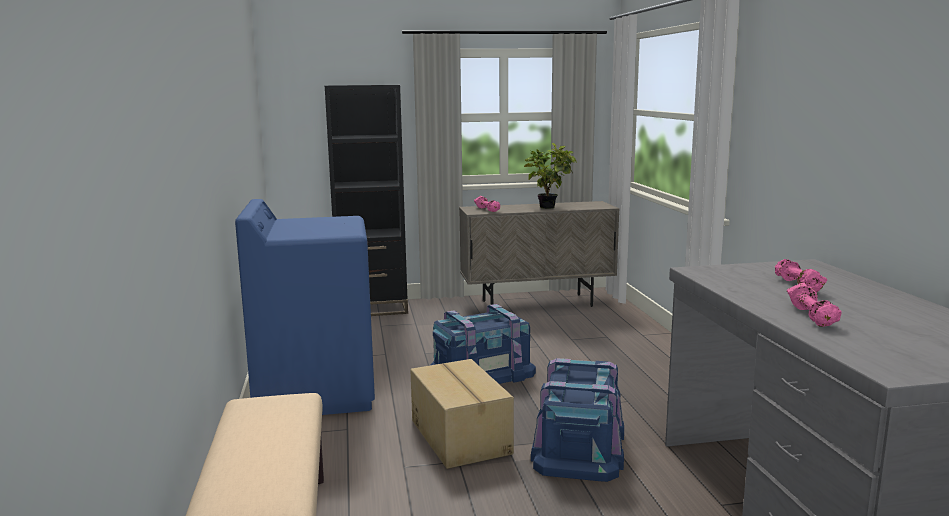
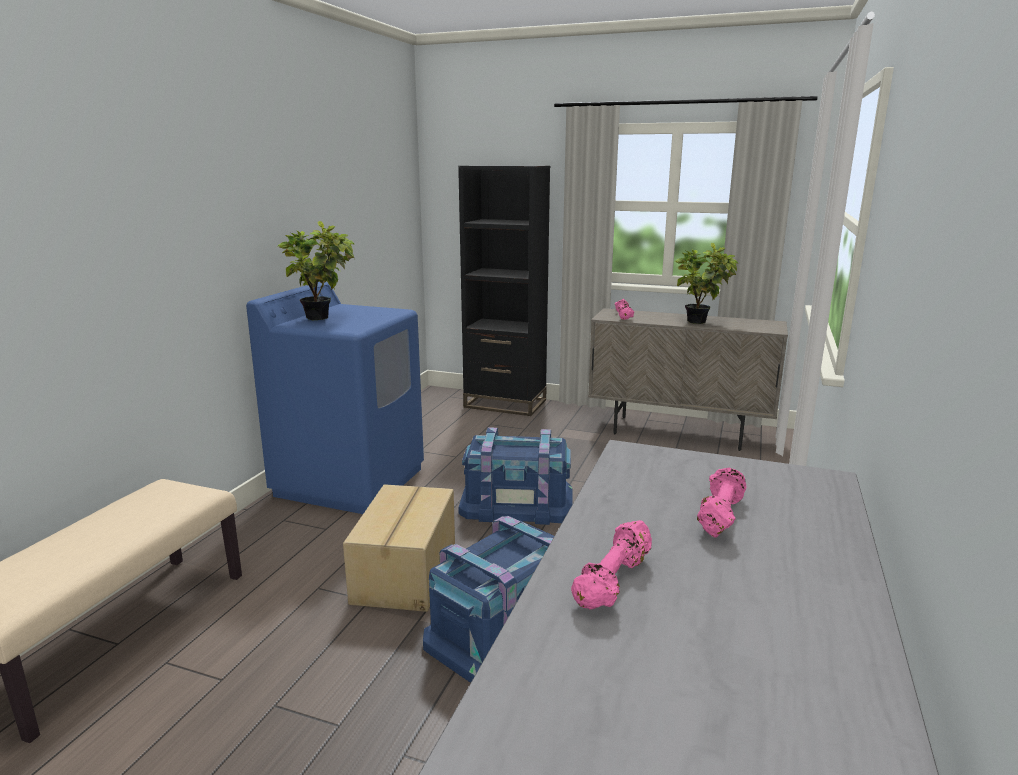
camera: 30 degrees right, 5 degrees up
none -> potted plant [277,221,355,320]

